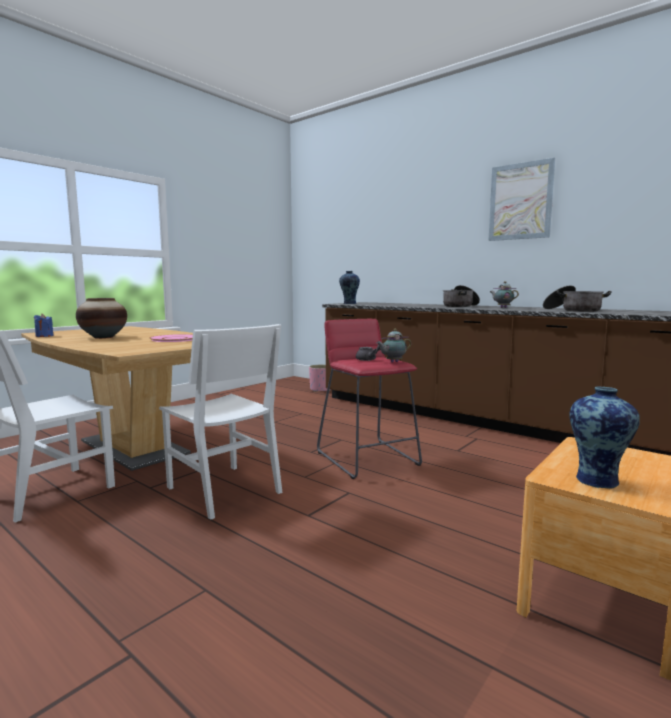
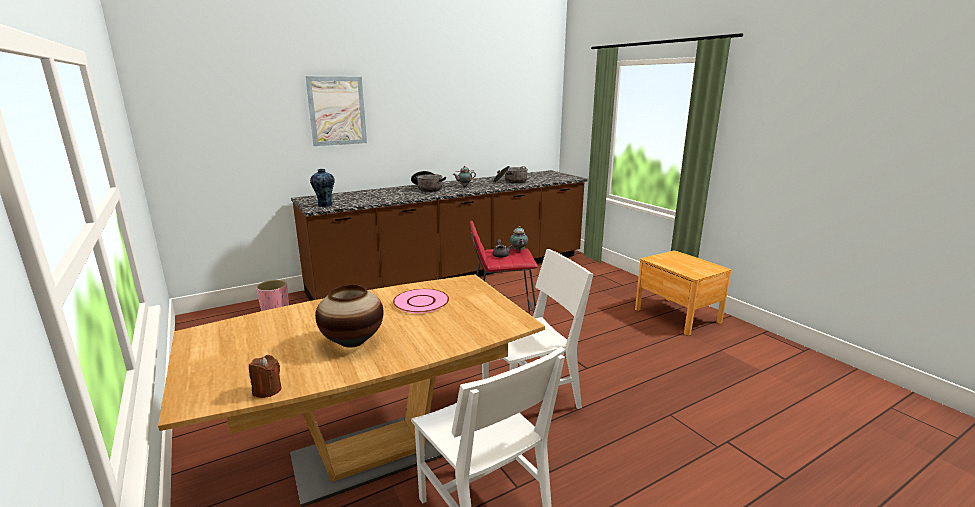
camera: 70 degrees left, 10 degrees up
blue candle [34,313,54,337] -> brown candle [249,355,281,398]
picture [488,158,556,241] -> picture moved to [305,76,367,146]
vase [569,386,640,489] -> none

